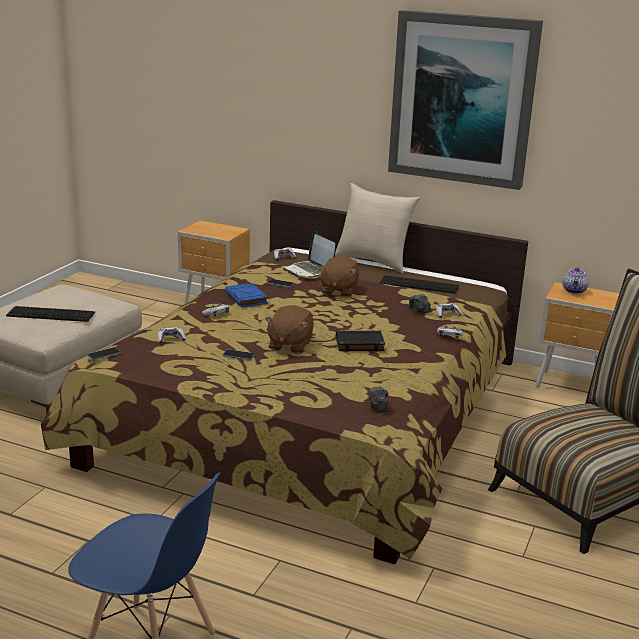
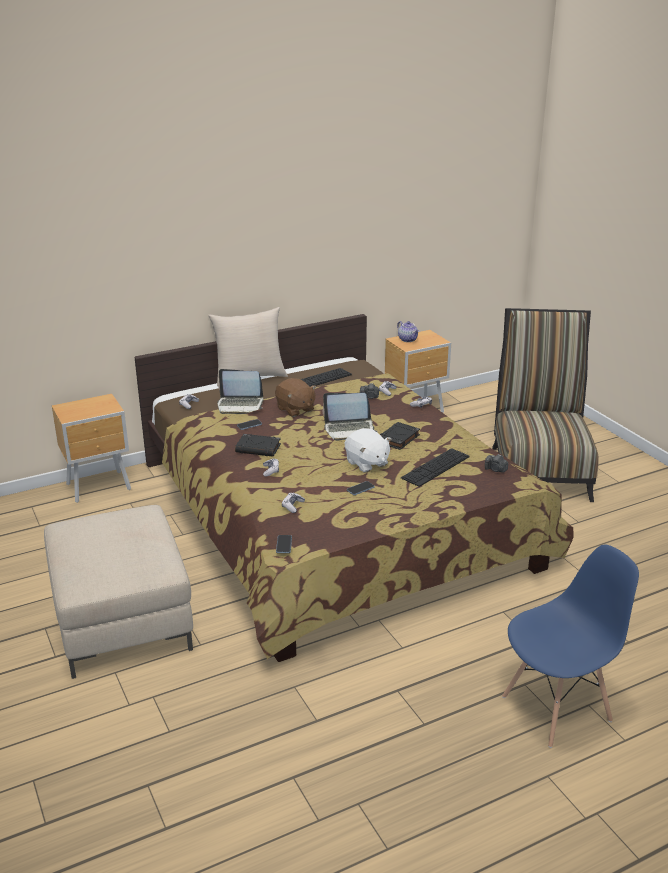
camera: 50 degrees left, 5 degrees up
keyboard [6,306,95,322] -> keyboard moved to [401,448,470,487]
blue book [225,283,268,308] -> black book [235,434,281,457]
brown plush toy [265,305,314,354] -> white plush toy [345,429,391,473]
picture [388,10,543,190] -> none
none -> laptop [323,393,377,441]

